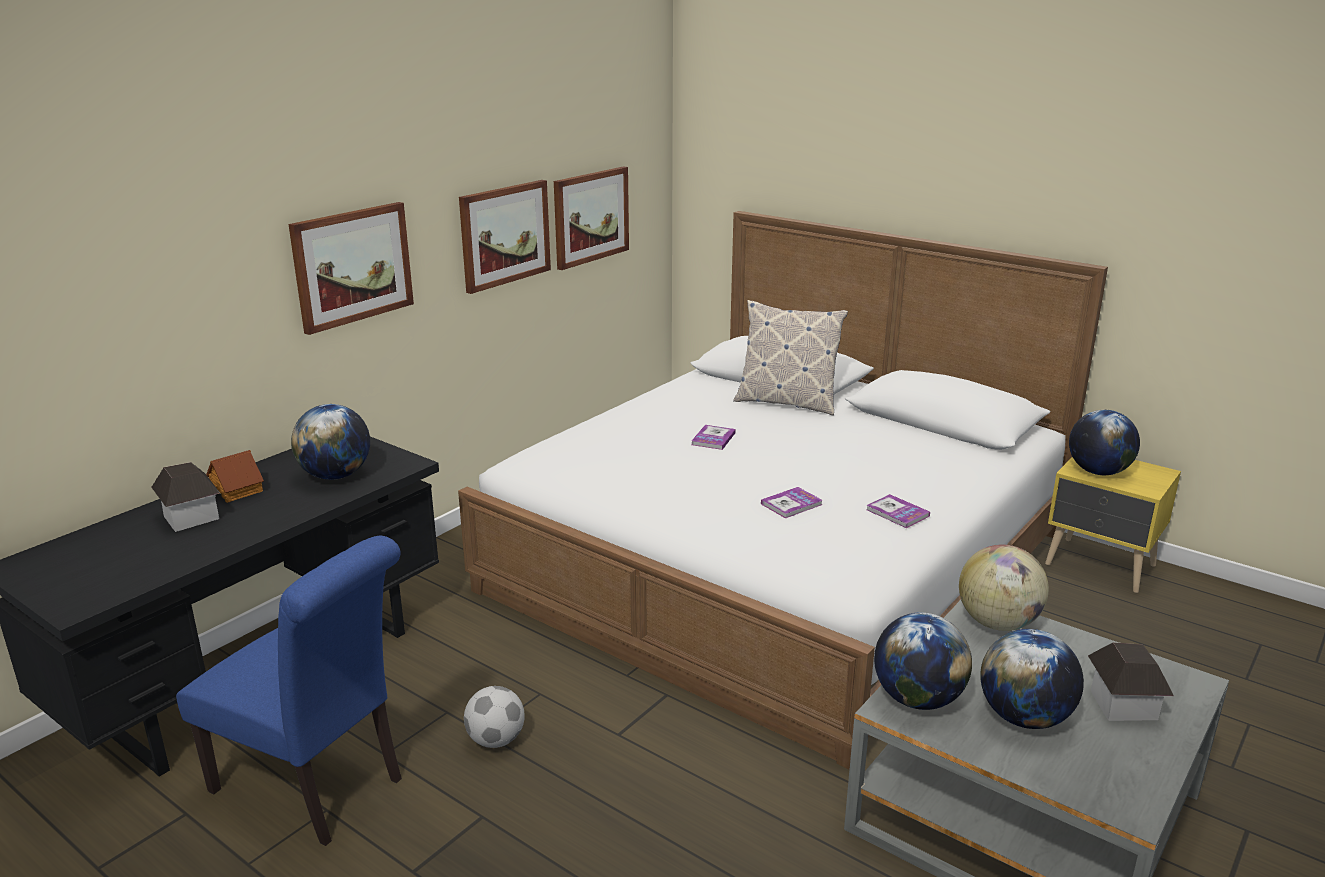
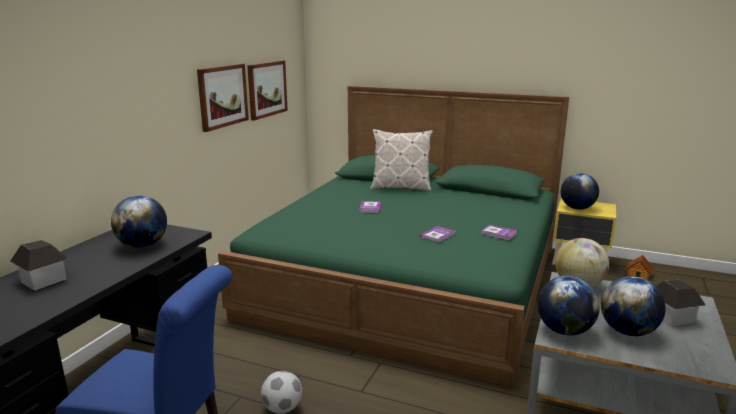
camera: 15 degrees left, 5 degrees down
toy house [206,450,264,503] -> toy house moved to [626,255,654,280]
picture [288,202,414,335] -> none
white bed [458,211,1108,770] -> green bed [218,86,569,388]

